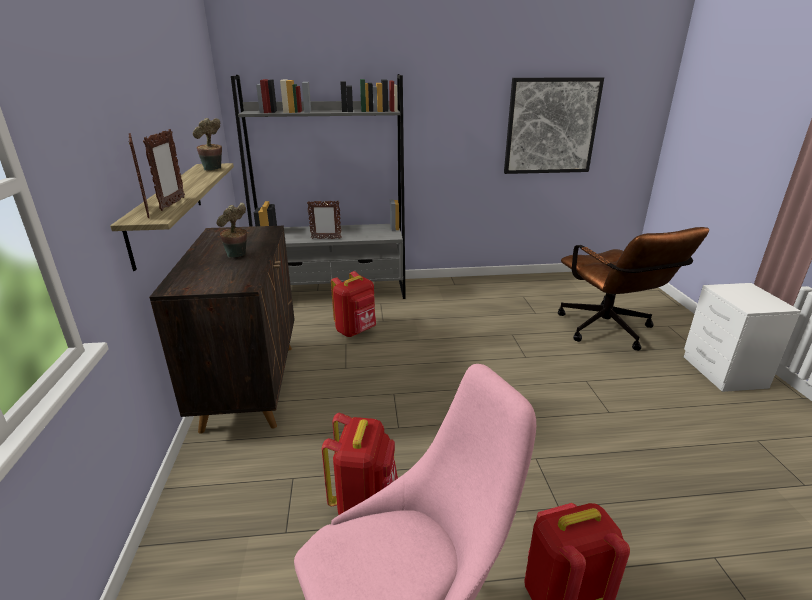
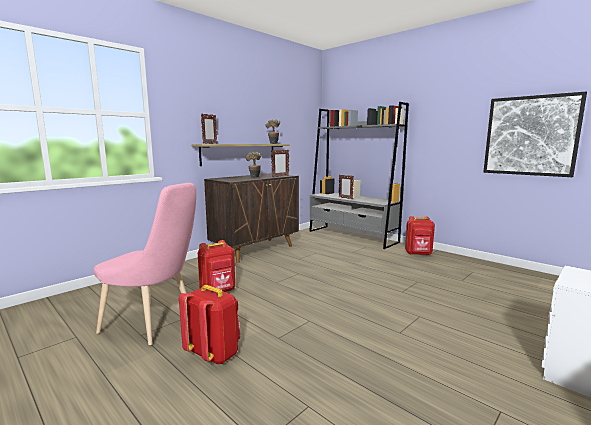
camera: 50 degrees right, 15 degrees down
picture frame [143,129,185,211] -> picture frame moved to [271,150,289,177]
red backpack [331,271,376,337] -> red backpack moved to [405,216,435,255]
brown office chair [558,227,709,351] -> none

